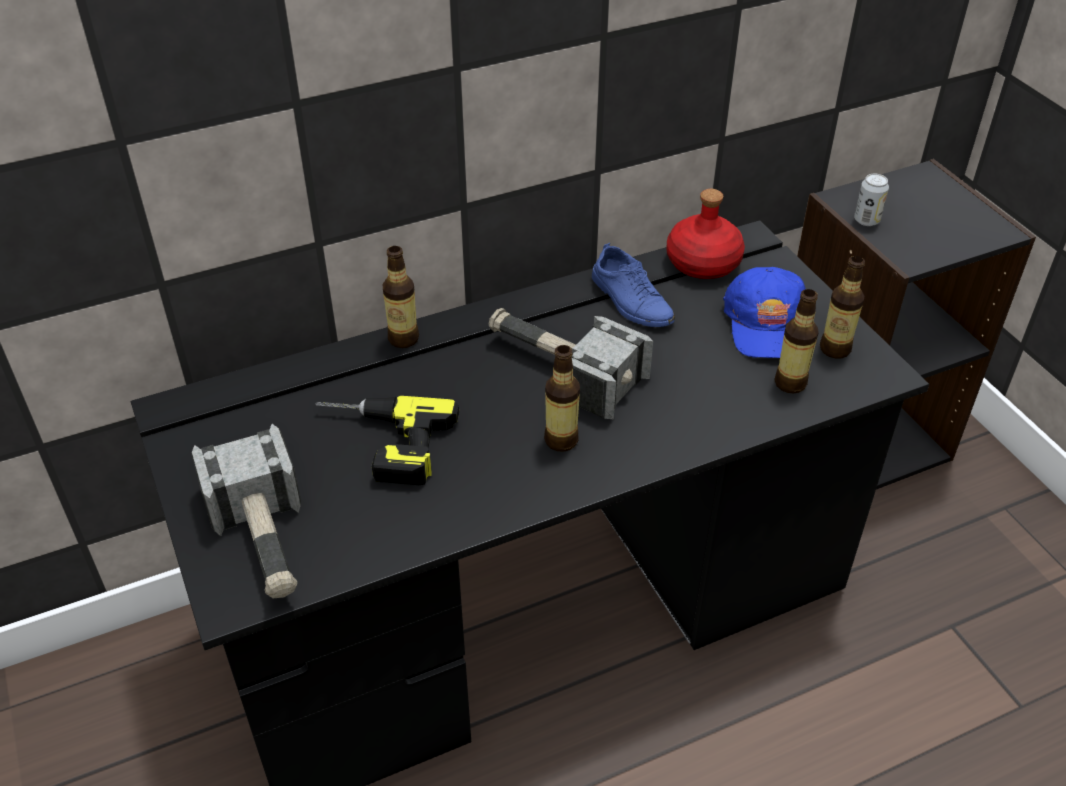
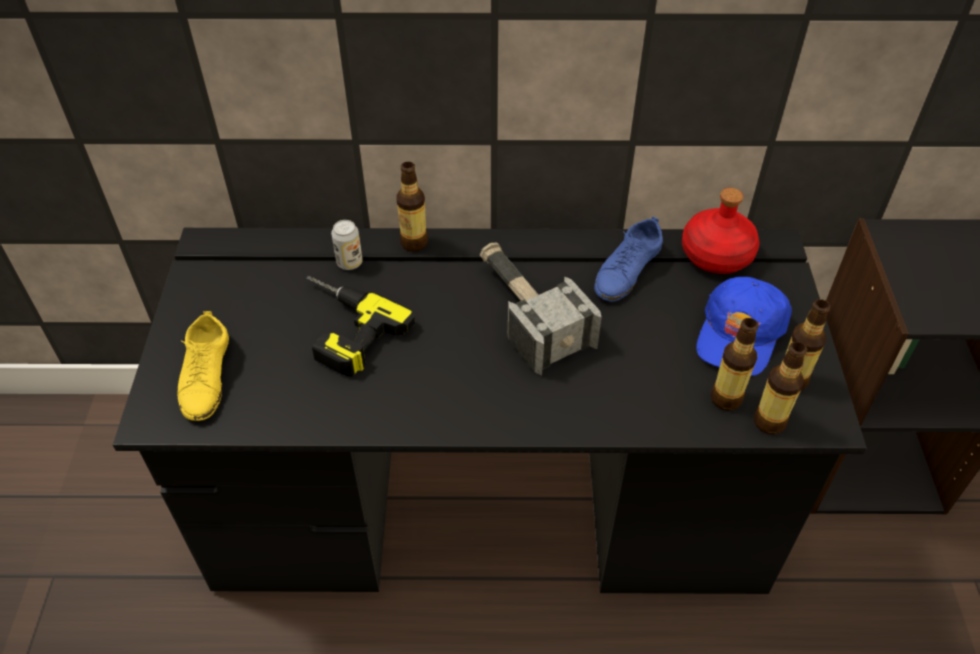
camera: 25 degrees right, 5 degrees up
hammer [191,424,301,598] -> yellow shoe [177,311,229,421]
bottle [544,345,580,452] -> bottle moved to [754,342,807,435]
blue shoe [592,243,675,327] -> blue shoe turned 45 degrees clockwise [594,216,663,302]
can [854,174,889,226] -> can moved to [331,220,363,270]

